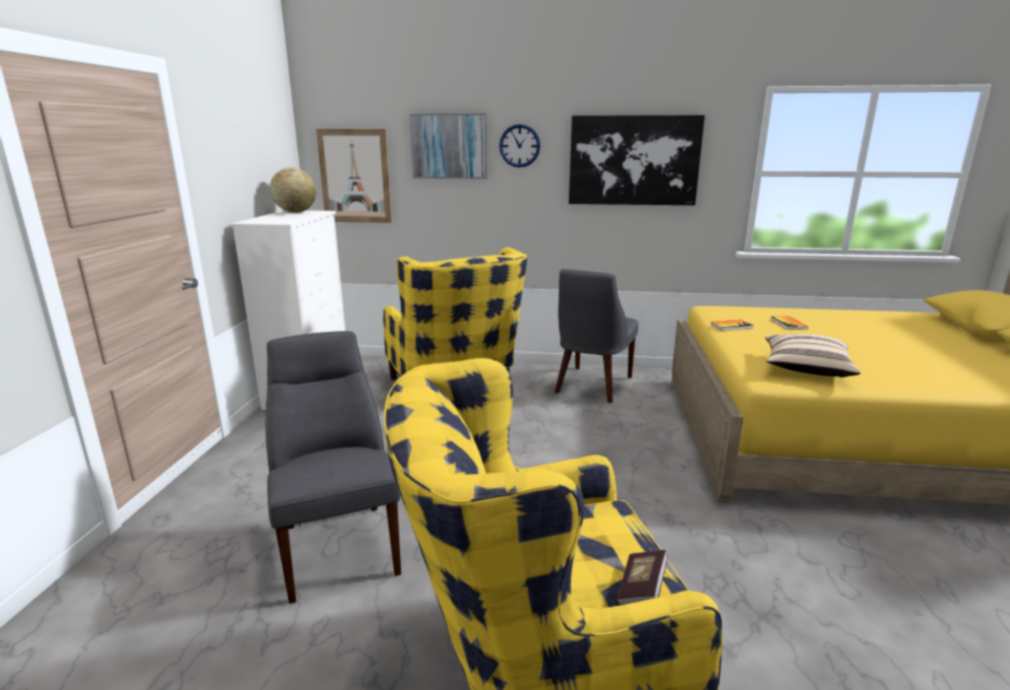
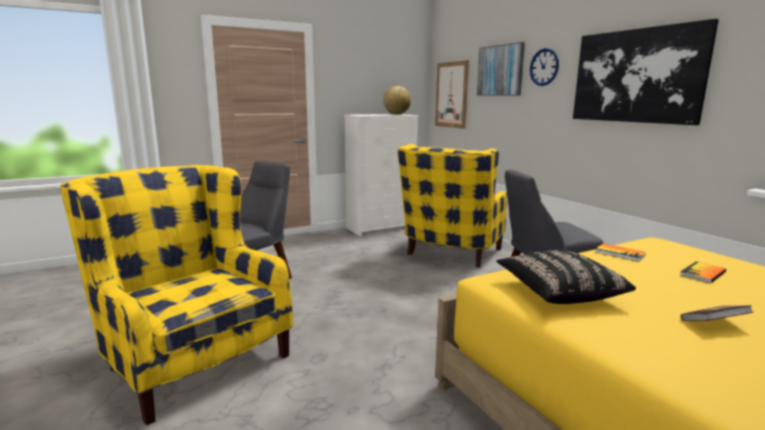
camera: 55 degrees right, 5 degrees down
book [616,550,668,606] -> book moved to [681,305,753,321]
beige pillow [765,334,861,377] -> black pillow [496,250,636,304]

